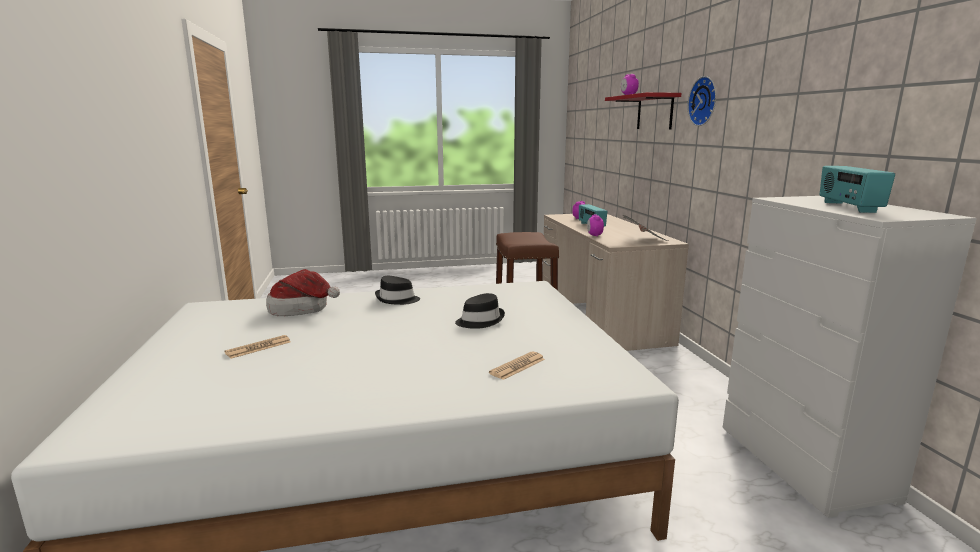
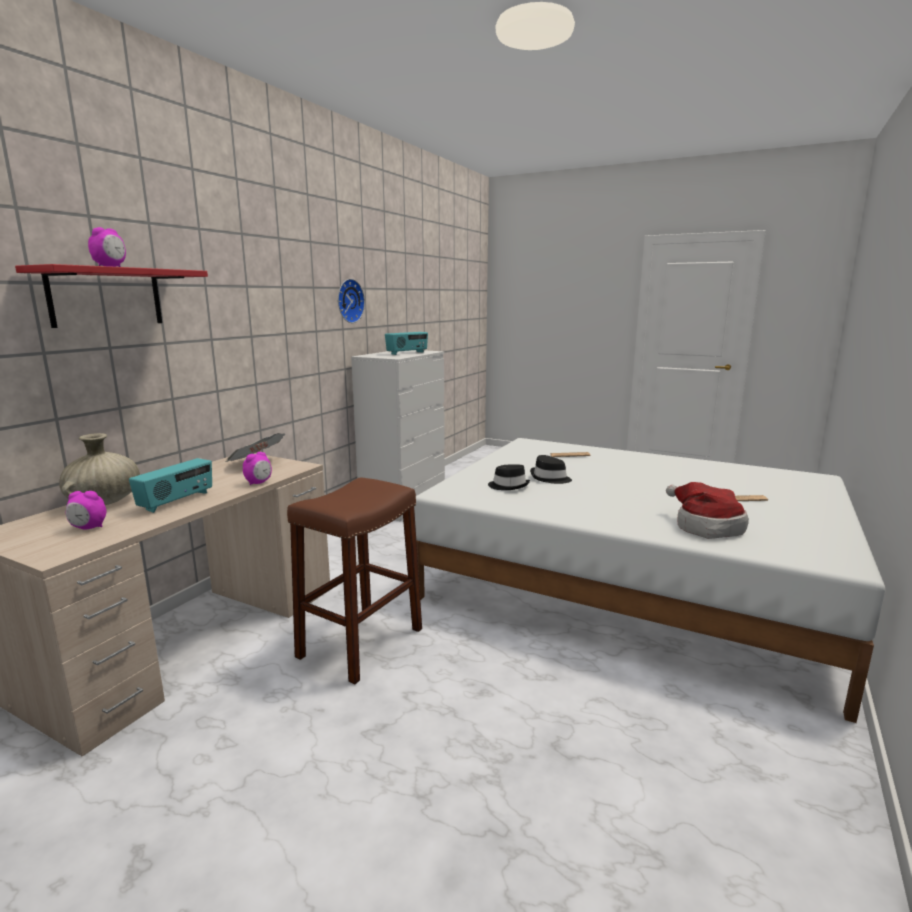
camera: 140 degrees left, 0 degrees up
black hat [375,276,420,305] -> black hat moved to [488,465,530,490]
wall clock [687,76,716,126] -> wall clock moved to [338,279,365,323]
none -> beige vase [59,433,140,505]

